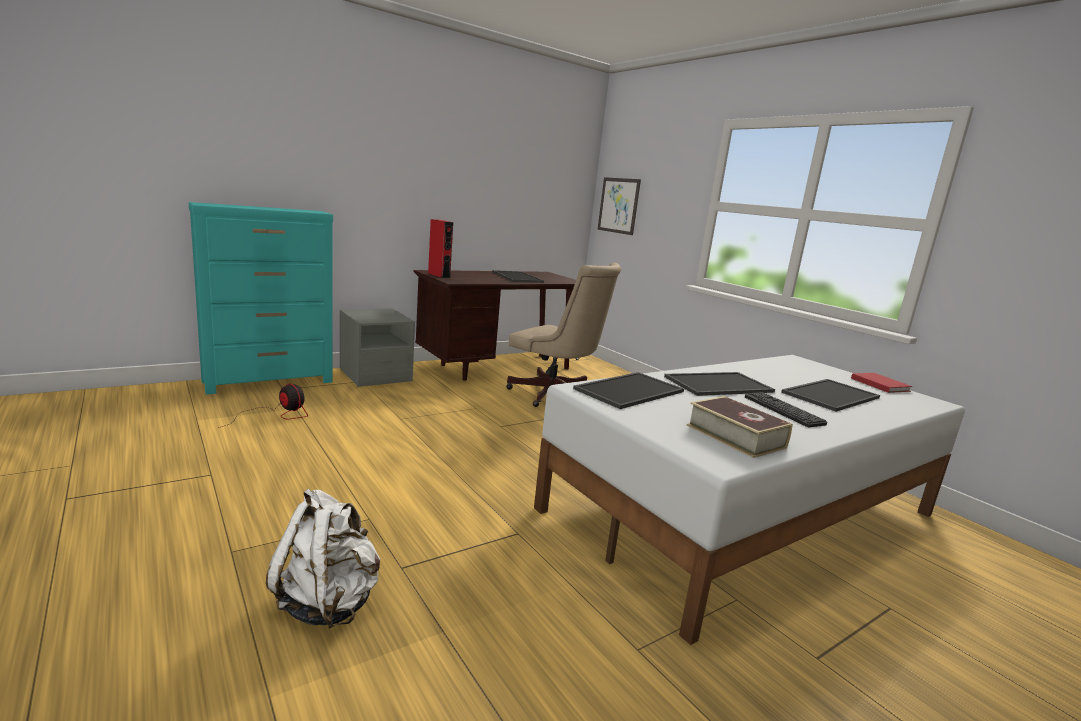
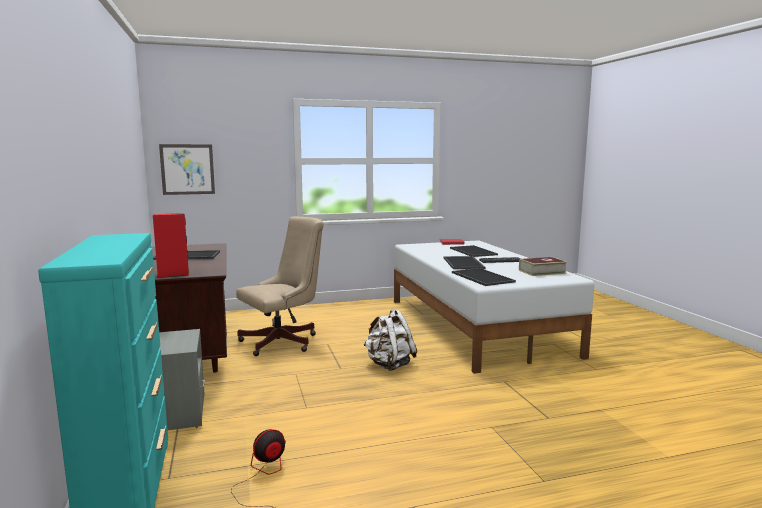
camera: 70 degrees left, 5 degrees down
white backpack [266,489,380,629] -> white backpack moved to [364,309,417,371]

